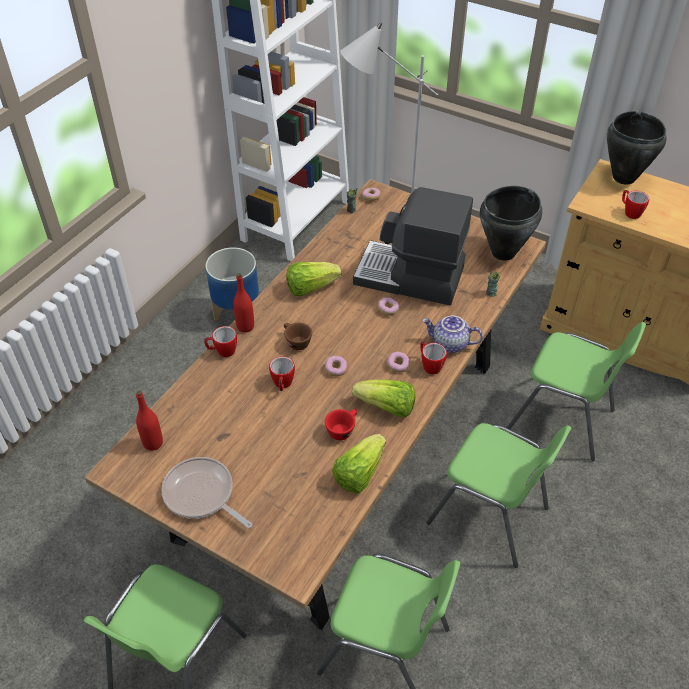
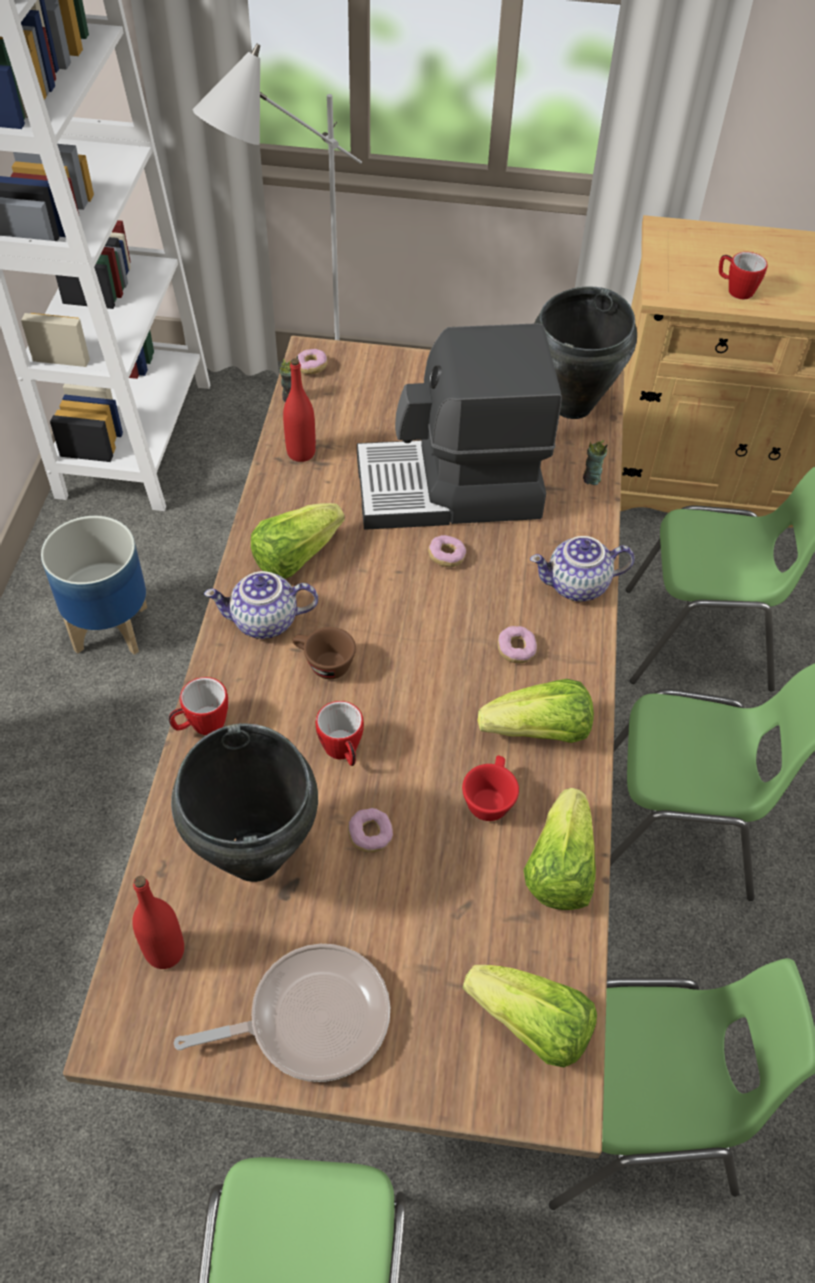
camera: 25 degrees left, 5 degrees up
frying pan [162,457,253,528] -> frying pan turned 150 degrees clockwise [174,944,390,1082]
red bottle [233,273,254,333] -> red bottle moved to [283,358,316,462]
donut [325,356,347,377] -> donut moved to [348,808,393,853]
mug [420,341,447,374] -> none
black cooking pot [607,111,666,185] -> black cooking pot moved to [171,723,318,882]
none -> teapot [204,571,318,639]
none -> lettuce [463,965,597,1068]

